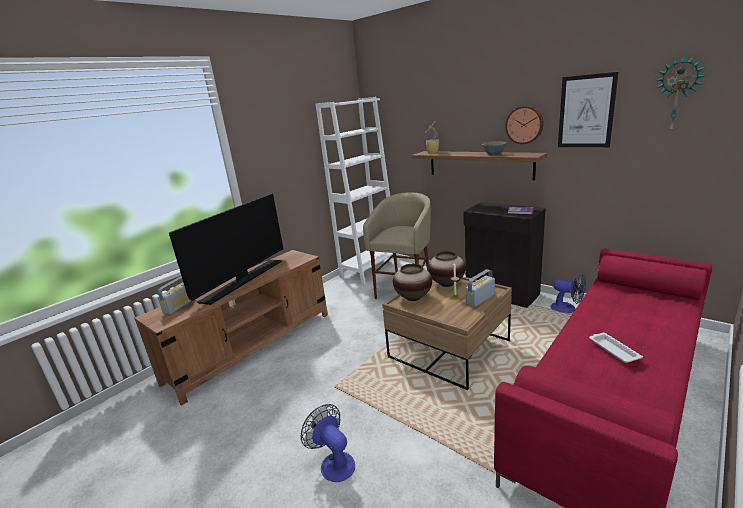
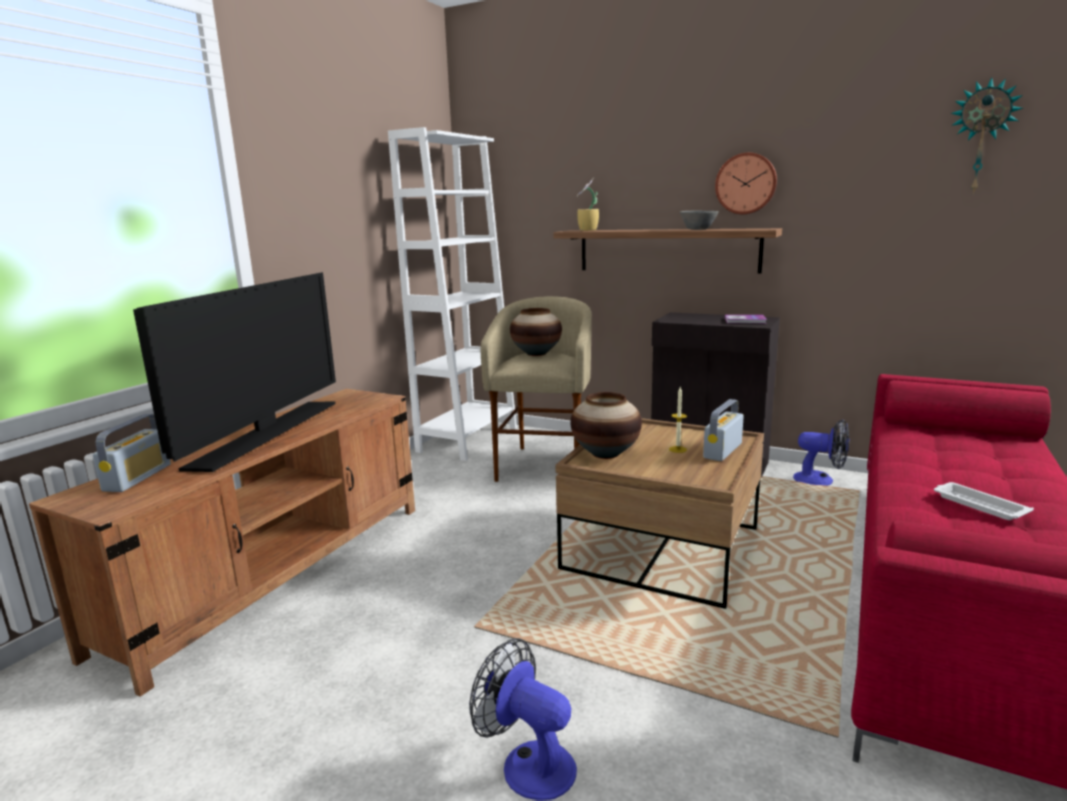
camera: 15 degrees left, 5 degrees down
vase [428,251,466,287] -> vase moved to [510,308,562,356]
picture [558,72,618,147] -> none

